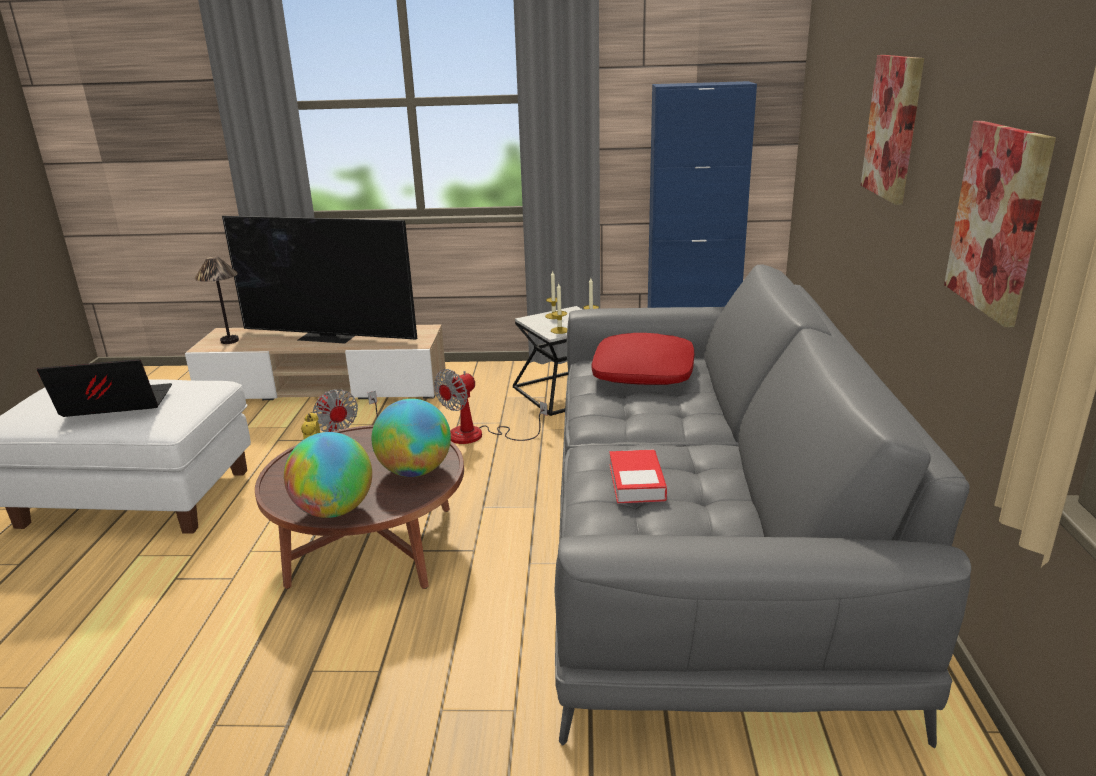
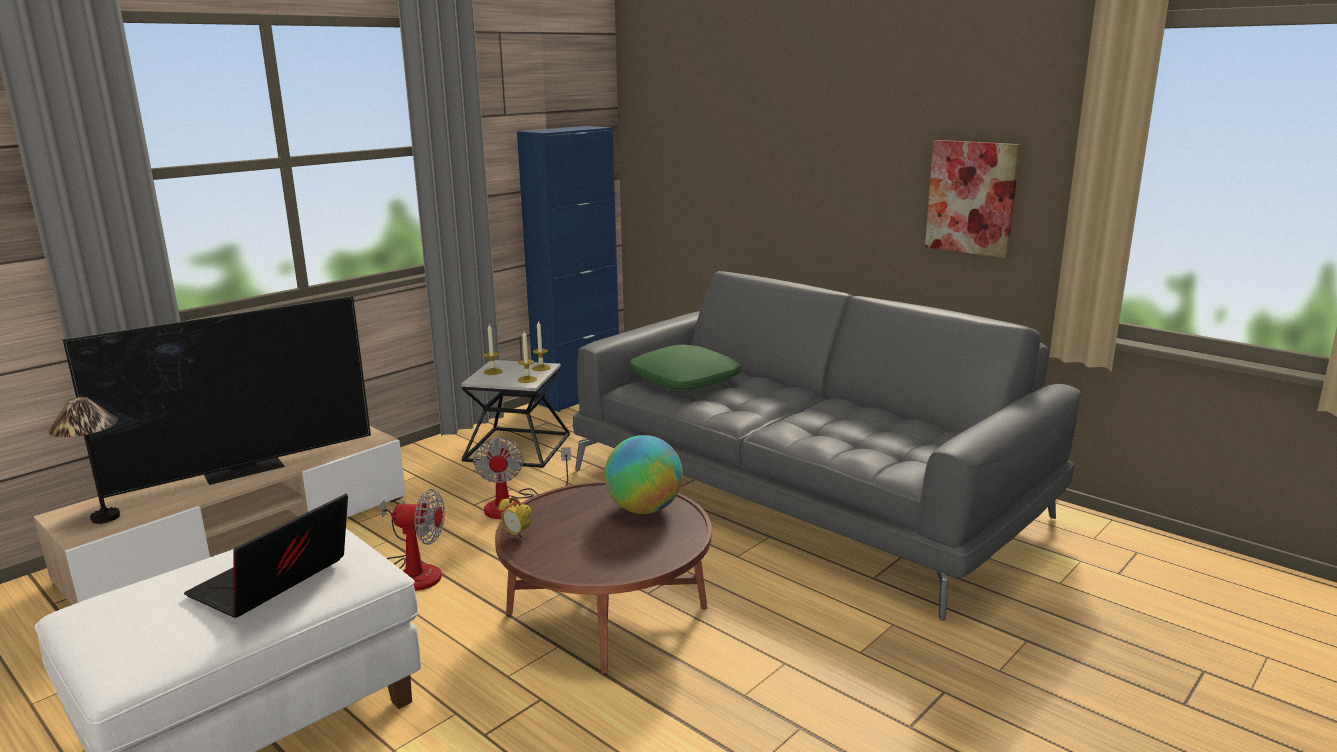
camera: 50 degrees left, 5 degrees down
globe [284,432,372,518] -> none
red pillow [591,333,694,385] -> green pillow [630,345,741,389]
book [609,450,667,503] -> none
picture [861,55,924,205] -> none

